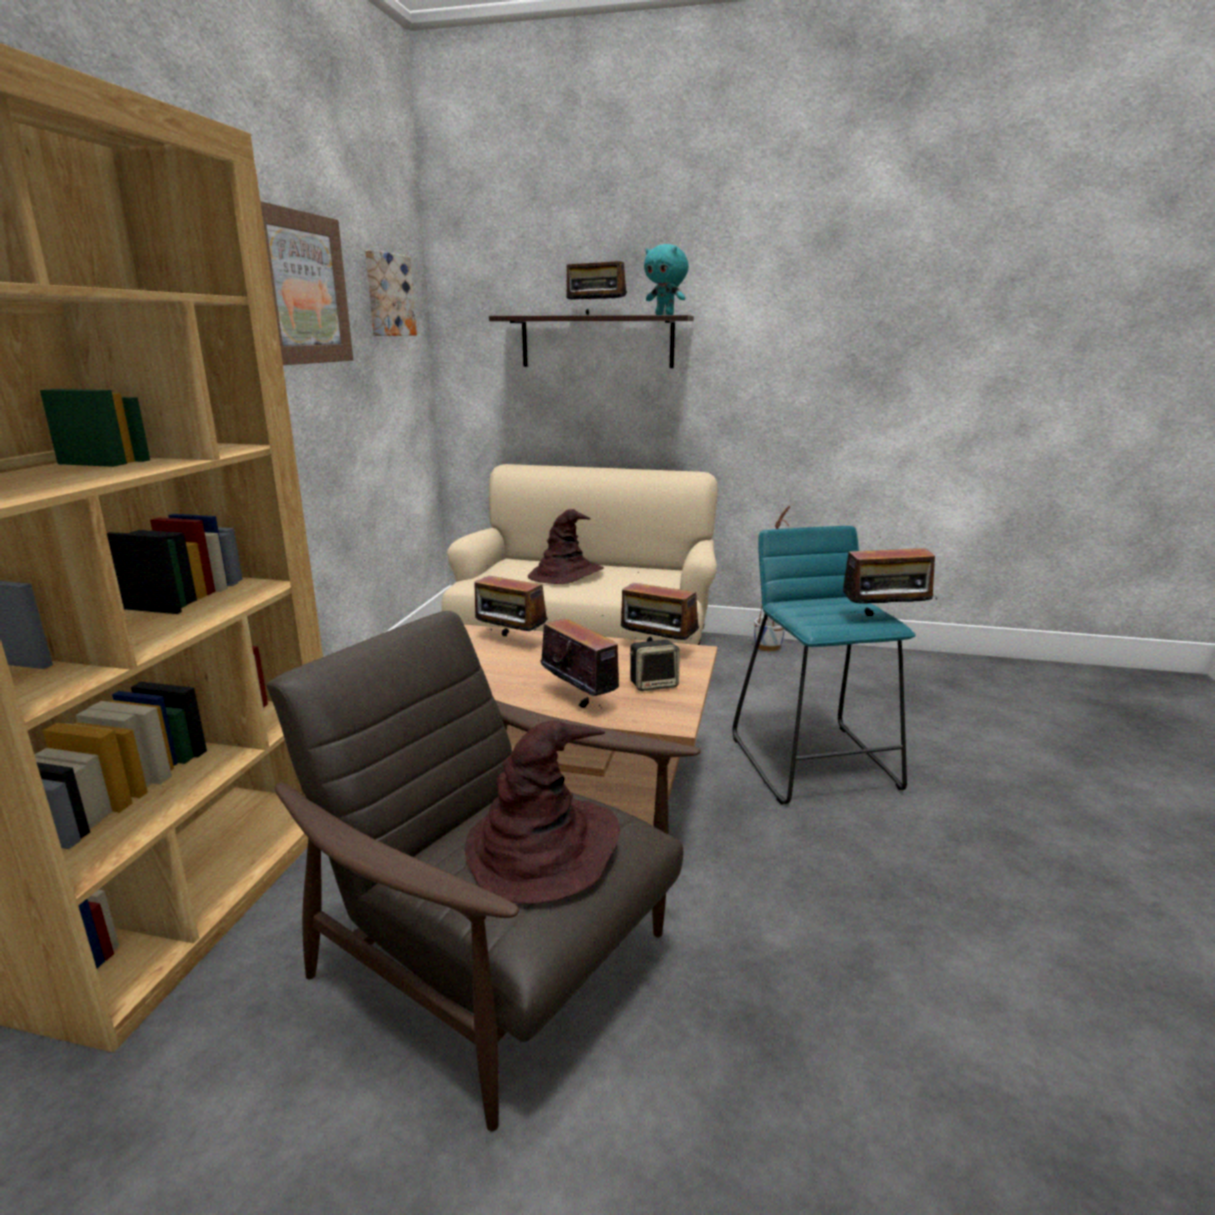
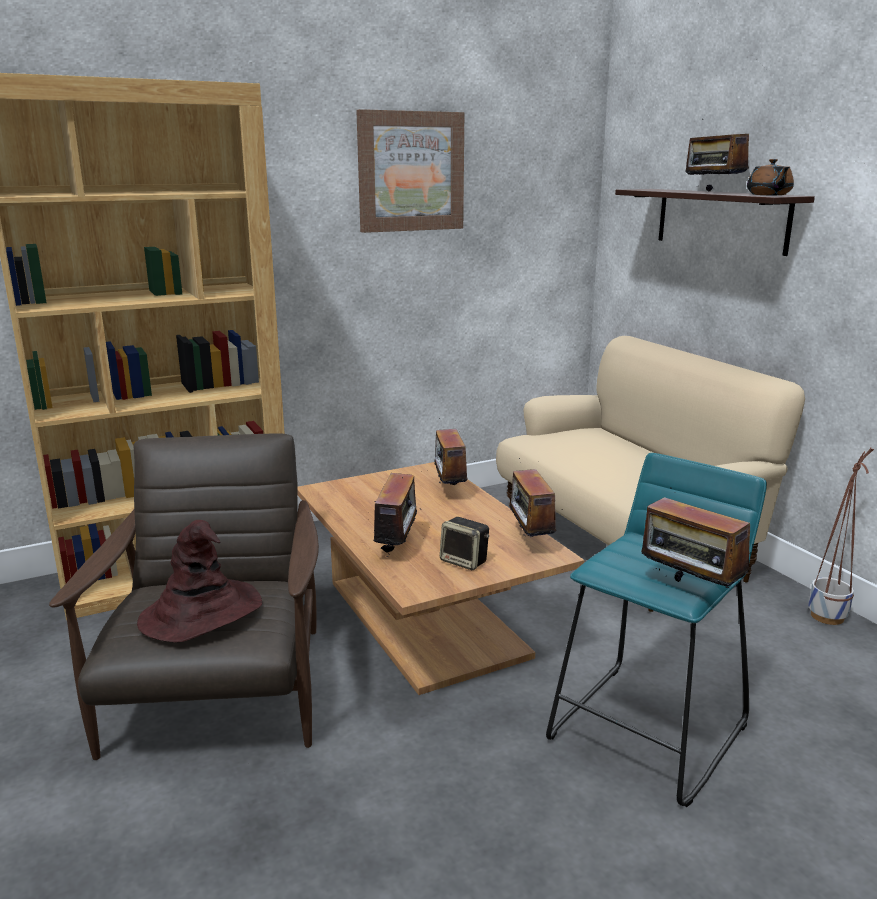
camera: 50 degrees right, 0 degrees up
picture [365,250,417,336] -> none
brown hat [528,509,604,584] -> none
turquoise plush toy [644,244,689,315] -> brown teapot [747,159,794,195]

